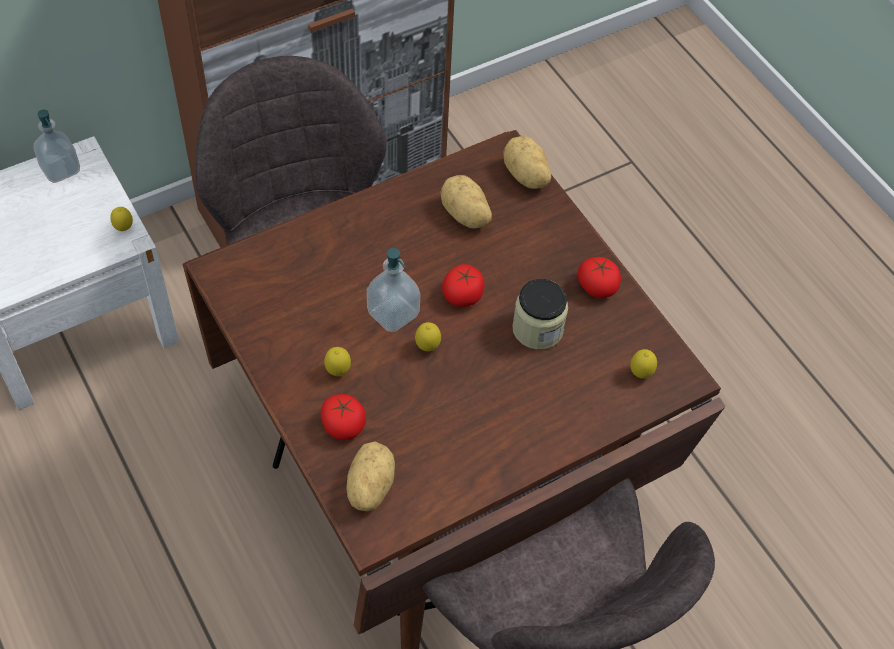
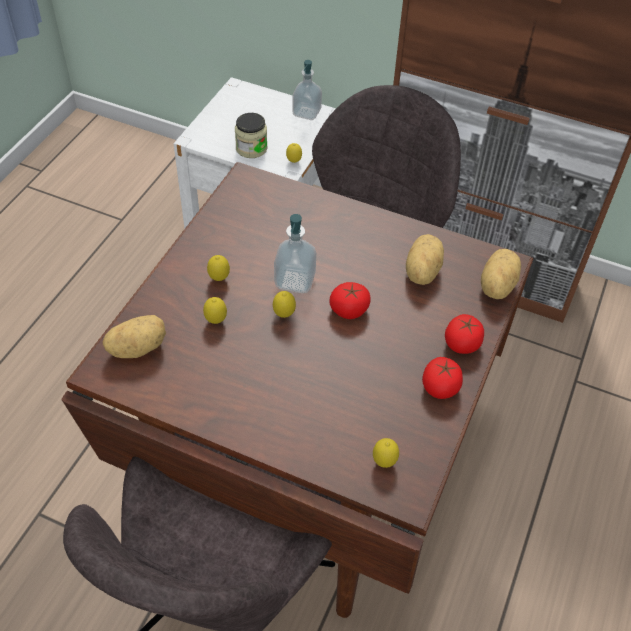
camera: 55 degrees right, 5 degrees down
tomato [321,394,366,440] -> tomato moved to [445,314,484,354]
jar [512,279,568,350] -> jar moved to [235,113,267,158]
none -> lemon [203,297,227,324]

